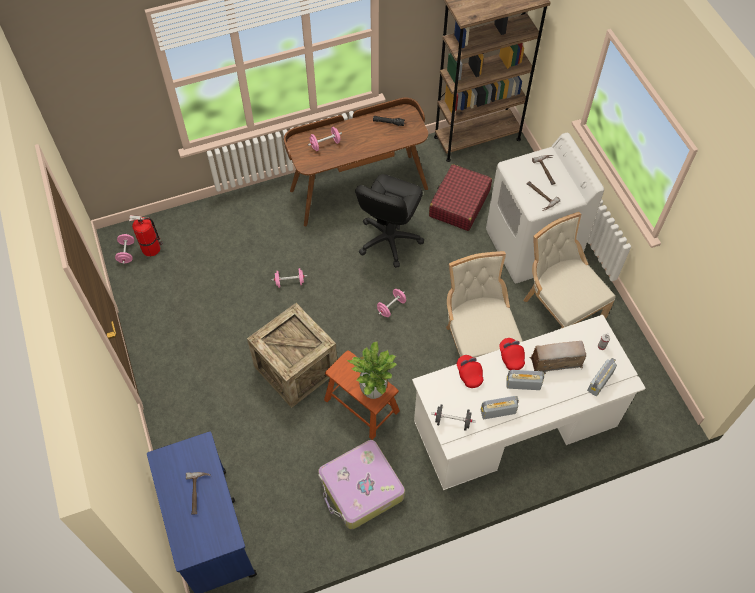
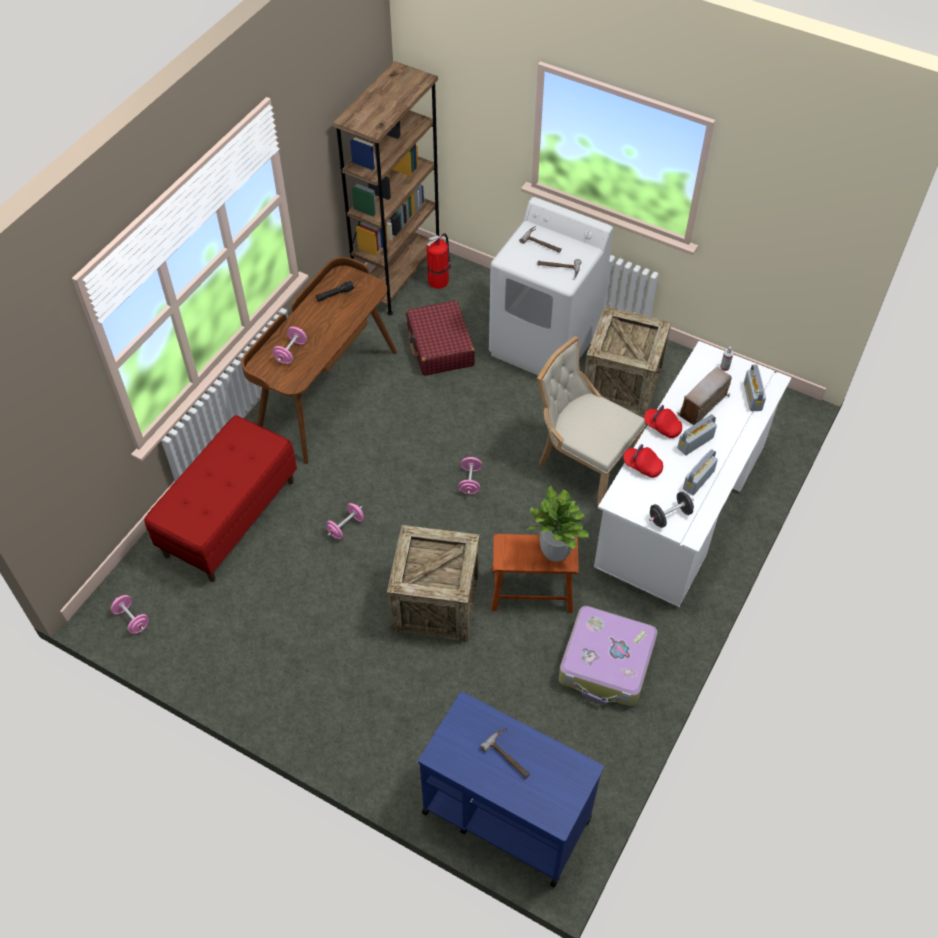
camera: 40 degrees left, 5 degrees down
fire extinguisher [129,215,163,257] -> fire extinguisher moved to [427,233,451,289]
black office chair [355,174,424,268] -> none
beige chair [524,212,615,328] -> crate [584,306,671,416]
none -> red bench [144,415,297,582]

